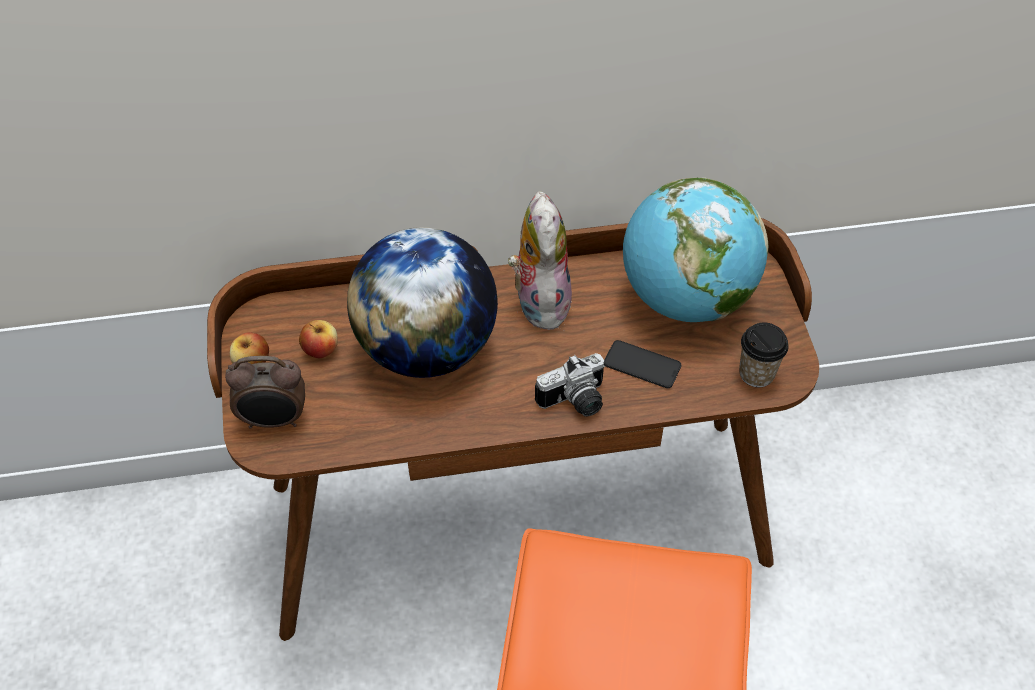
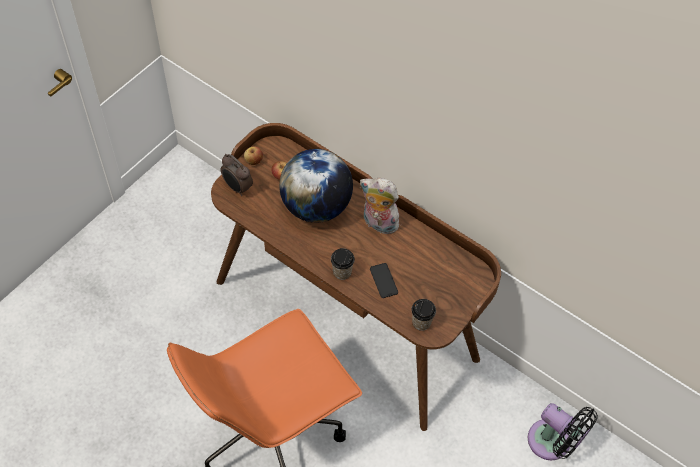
camera: 45 degrees right, 5 degrees up
plush toy [508,191,572,330] -> plush toy turned 105 degrees counterclockwise [360,178,399,234]
camera [535,353,605,417] -> cup [331,248,355,280]
globe [623,178,768,322] -> none
none -> black fan [528,403,598,460]

